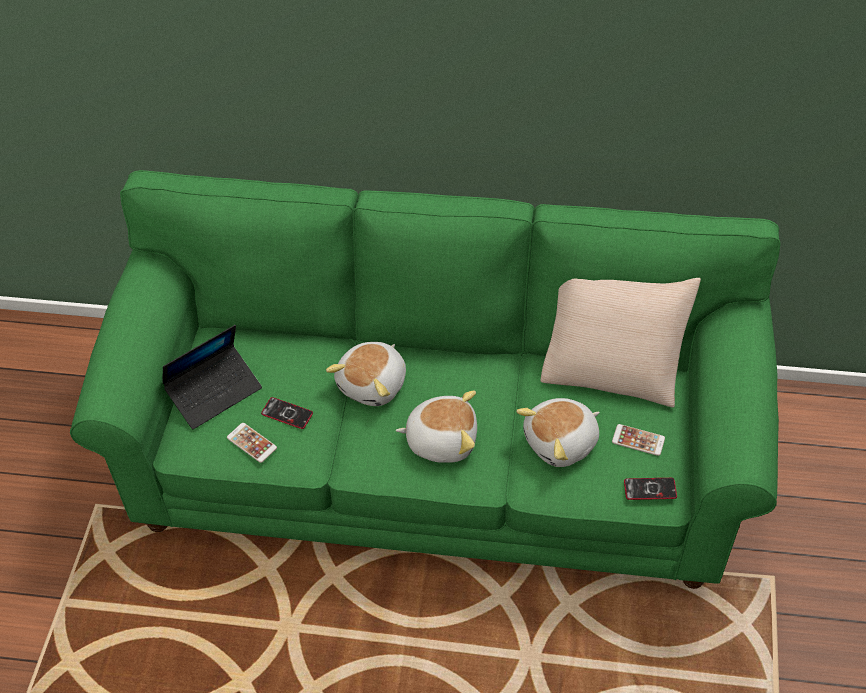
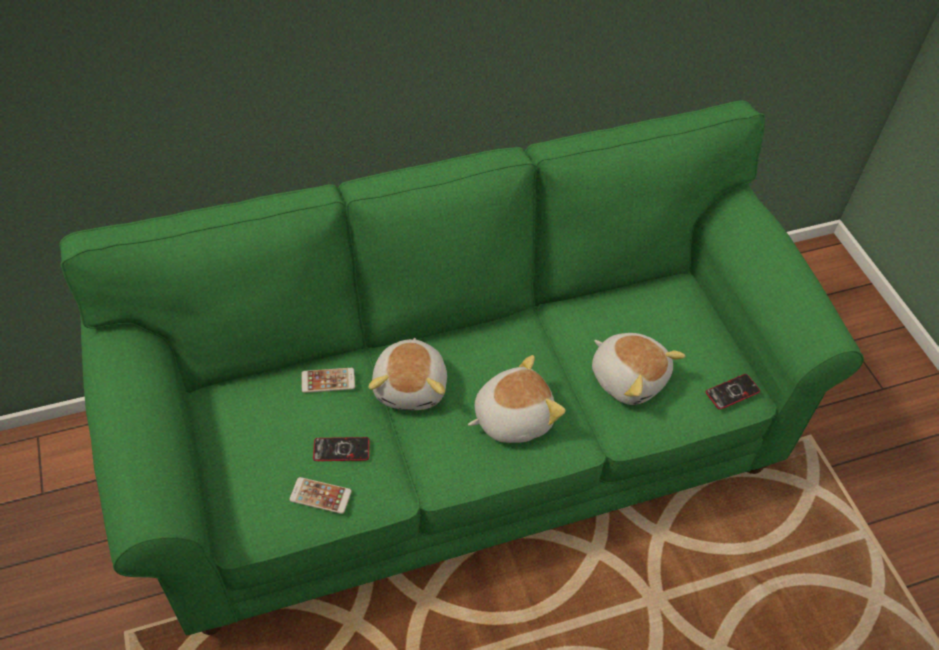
camera: 30 degrees left, 0 degrees up
laptop [163,325,262,429] -> none
plush toy [516,398,600,467] -> plush toy turned 75 degrees counterclockwise [592,333,685,405]
beige pillow [540,278,701,407] -> none
phone [612,424,665,456] -> phone moved to [301,368,355,393]

